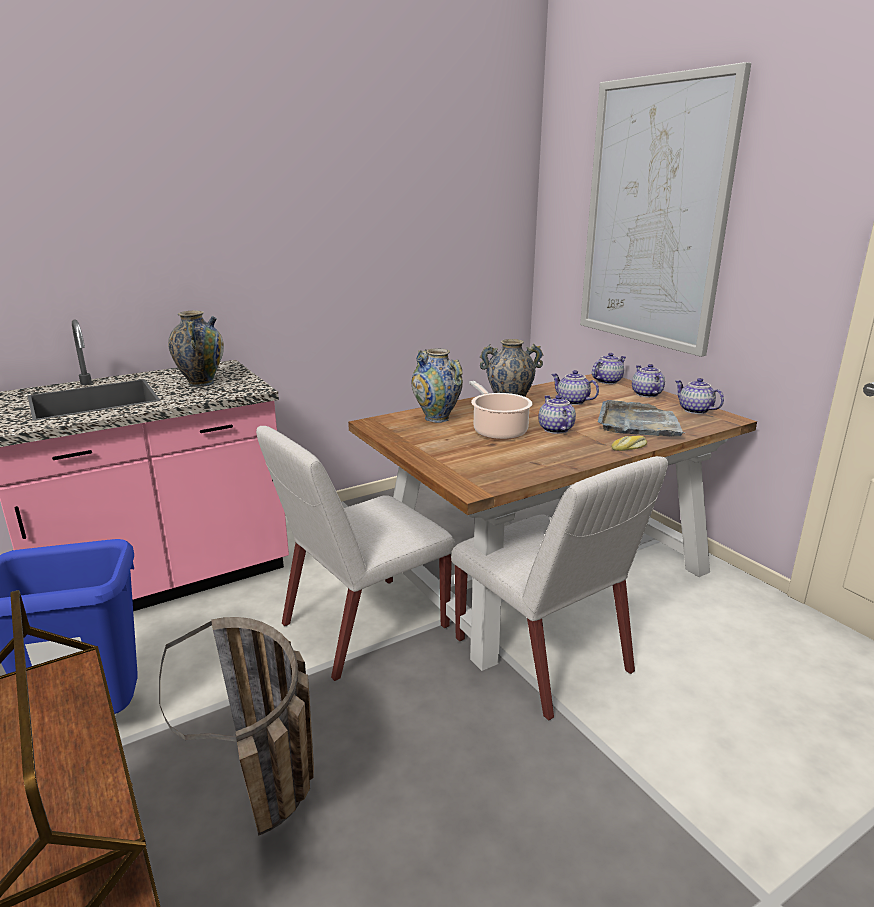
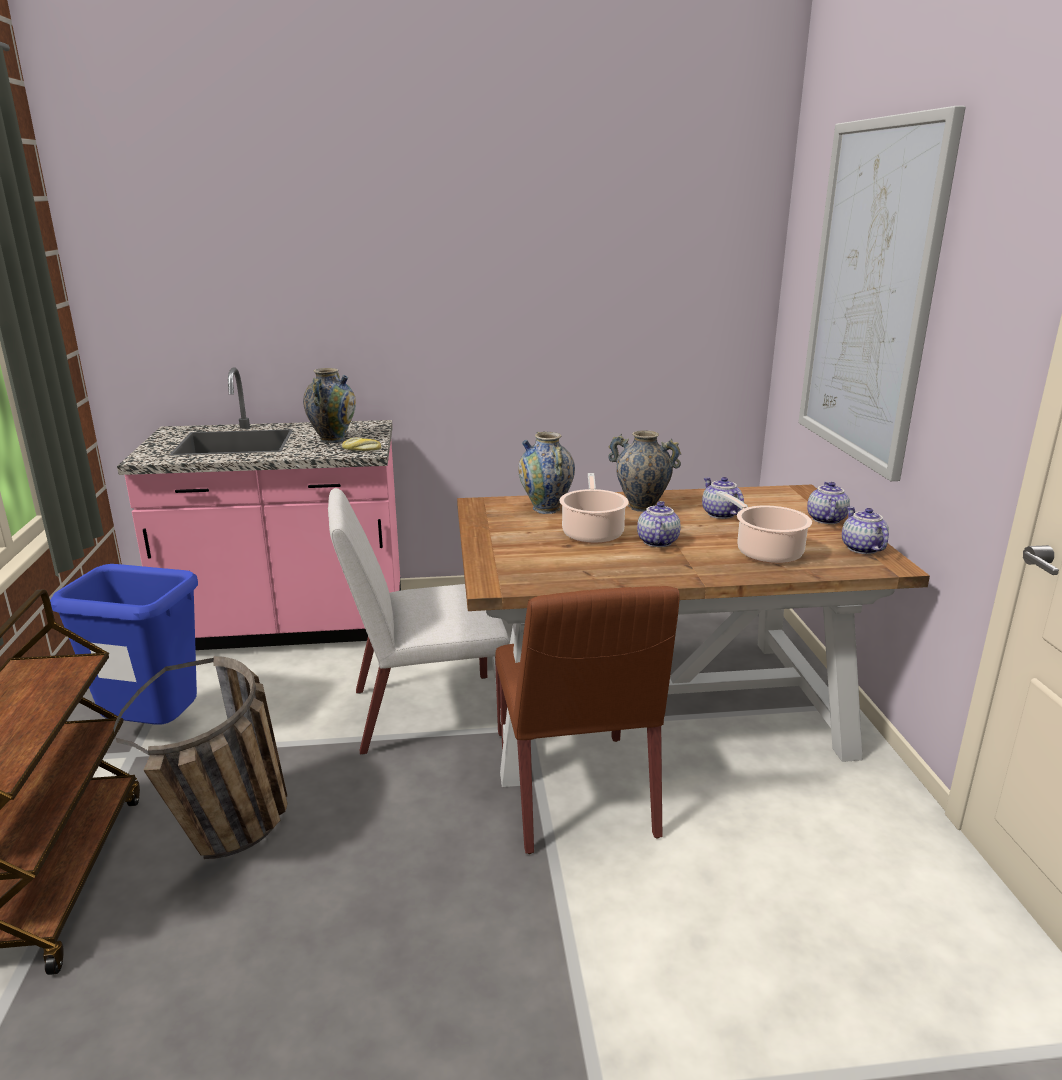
camera: 25 degrees right, 0 degrees up
white chair [451,456,668,720] -> brown chair [495,586,680,854]
teapot [592,353,626,384] -> none
grey tray [598,400,685,436] -> cooking pot [716,491,812,564]
bread [611,436,647,451] -> bread moved to [342,438,381,451]

